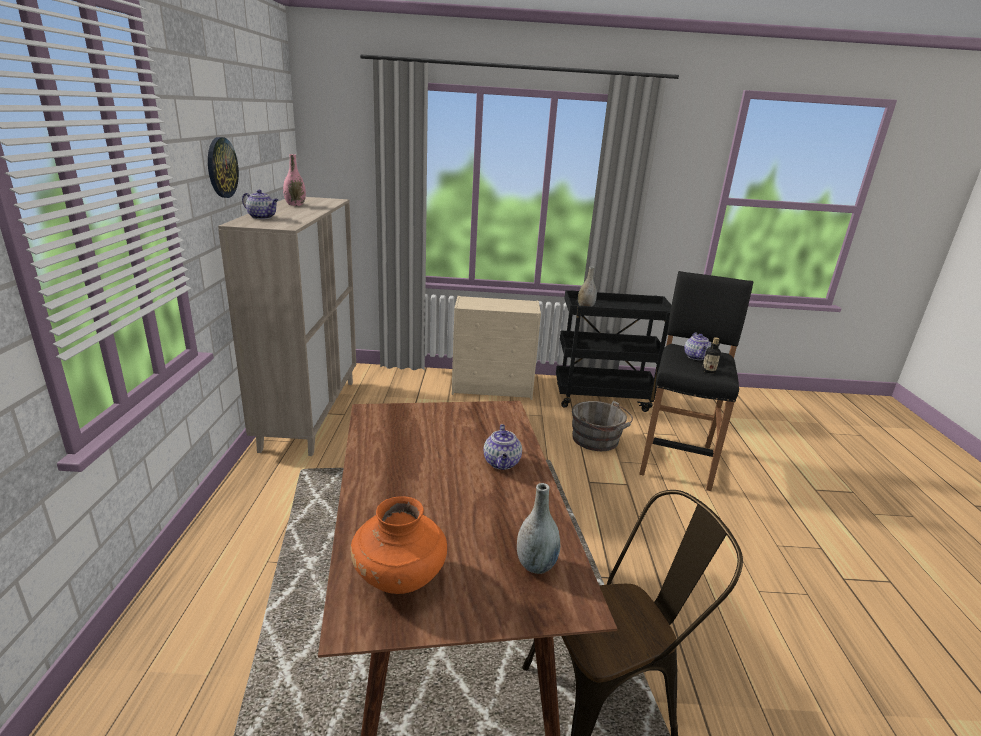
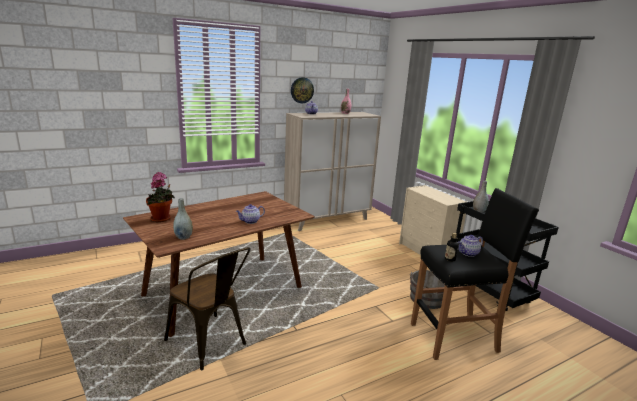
camera: 60 degrees right, 5 degrees down
orange vase [351,496,447,594] -> potted plant [146,172,175,222]

